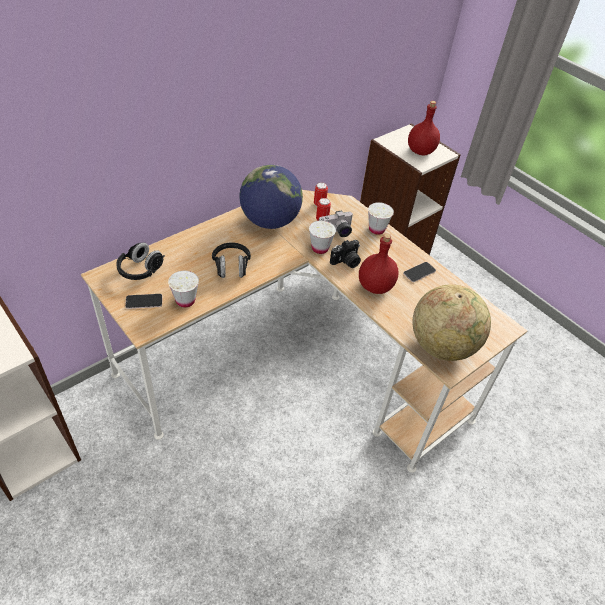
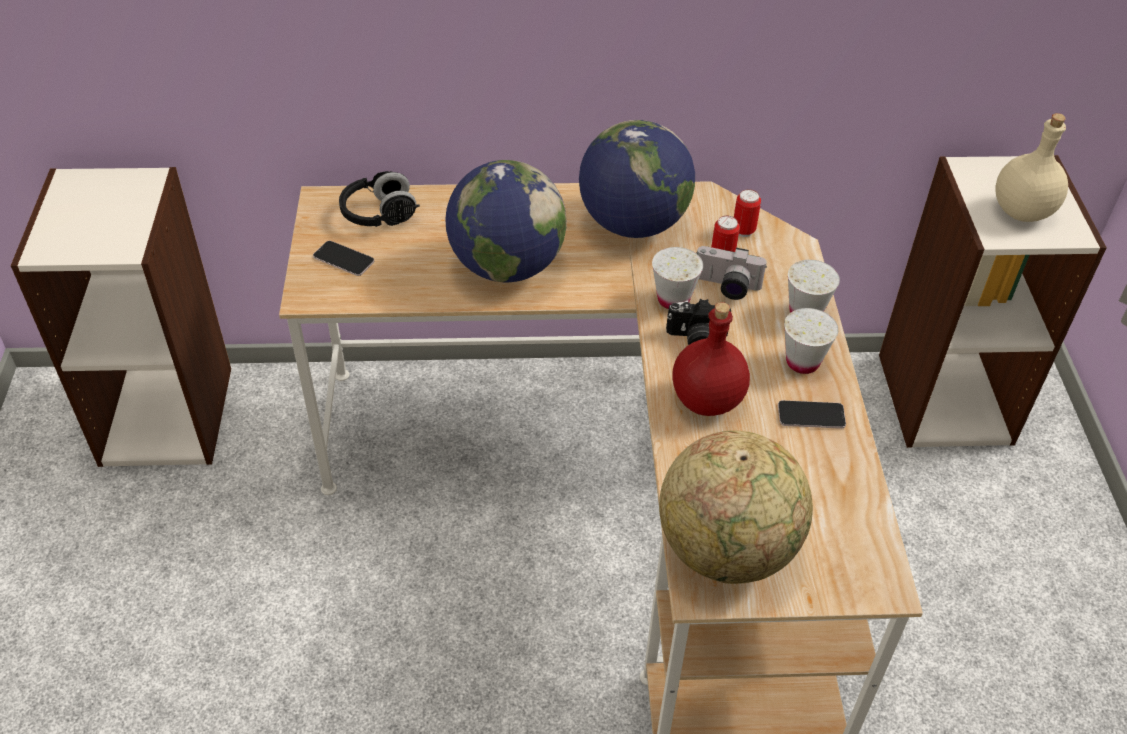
camera: 40 degrees right, 0 degrees up
white cup [168,271,199,307] -> white cup moved to [784,308,838,374]
black headphones [212,243,251,278] -> globe [446,160,567,282]
red bottle [408,101,440,156] -> beige bottle [995,113,1068,222]

